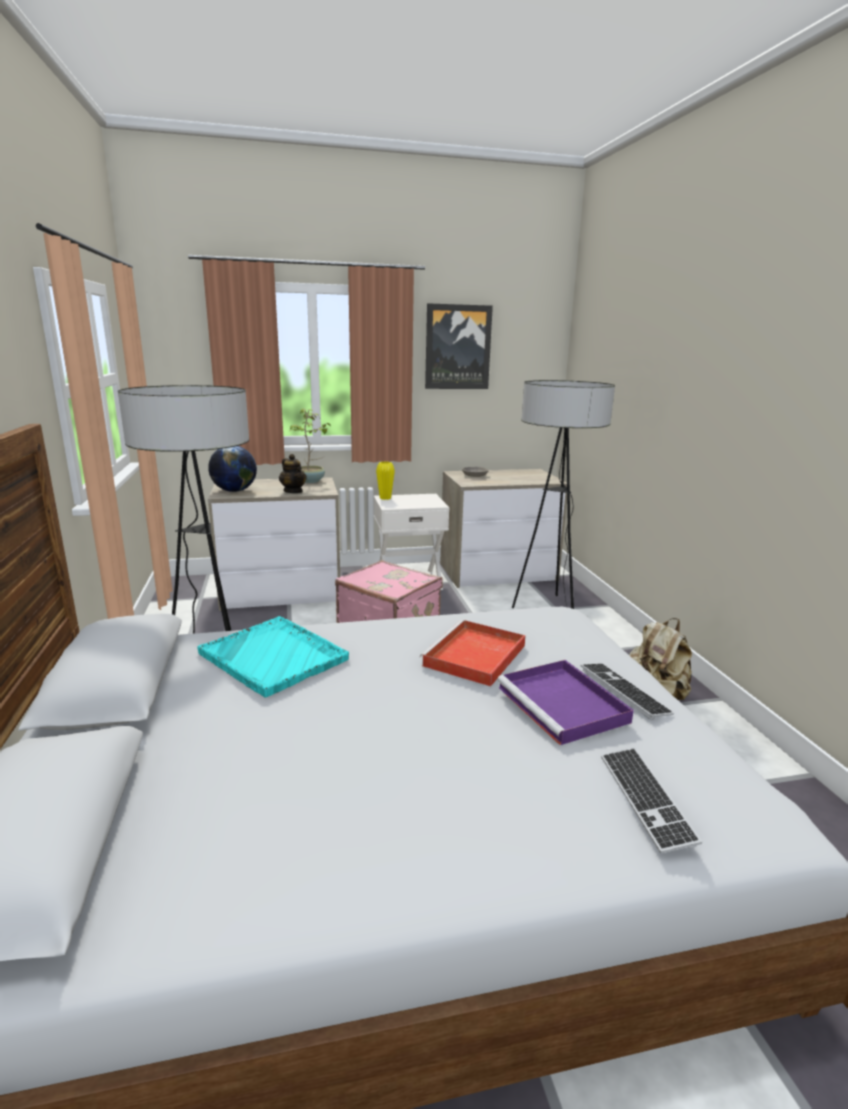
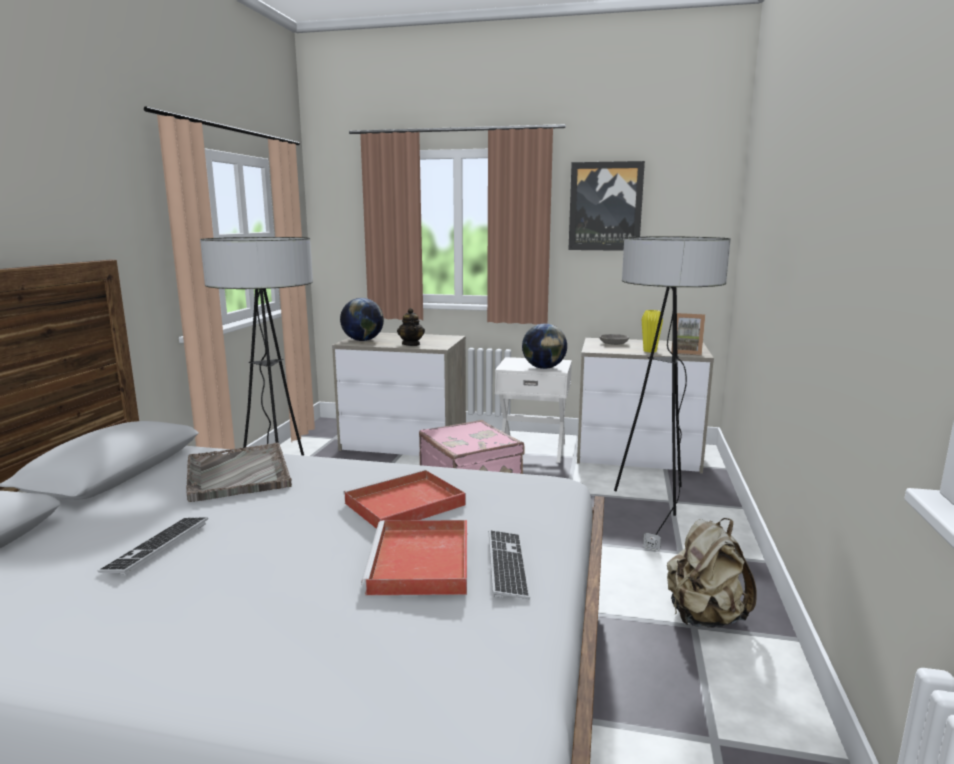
camera: 25 degrees right, 5 degrees down
turquoise tray [197,616,349,697] -> grey tray [186,443,292,502]
potted plant [290,408,331,483] -> none
yellow vase [376,462,395,500] -> yellow vase moved to [641,310,663,353]
purple tray [497,660,634,745] -> red tray [361,520,467,595]
keyboard [601,748,702,853] -> keyboard moved to [98,517,208,576]
none -> globe [522,323,567,369]
none -> picture frame [671,313,705,356]

